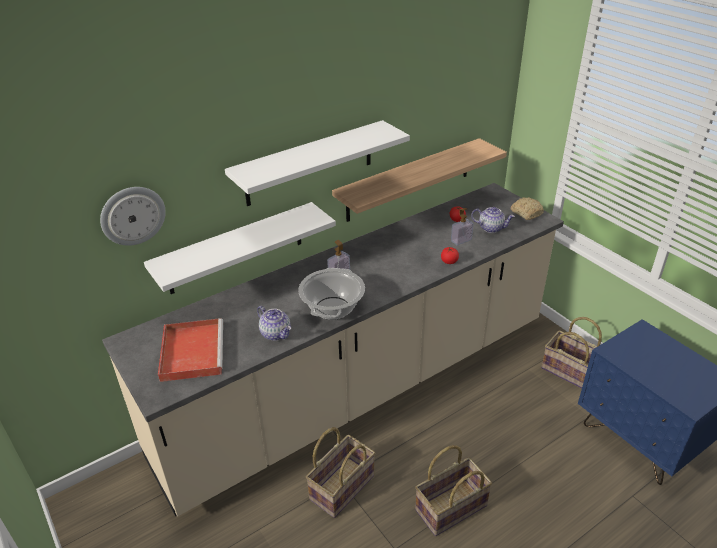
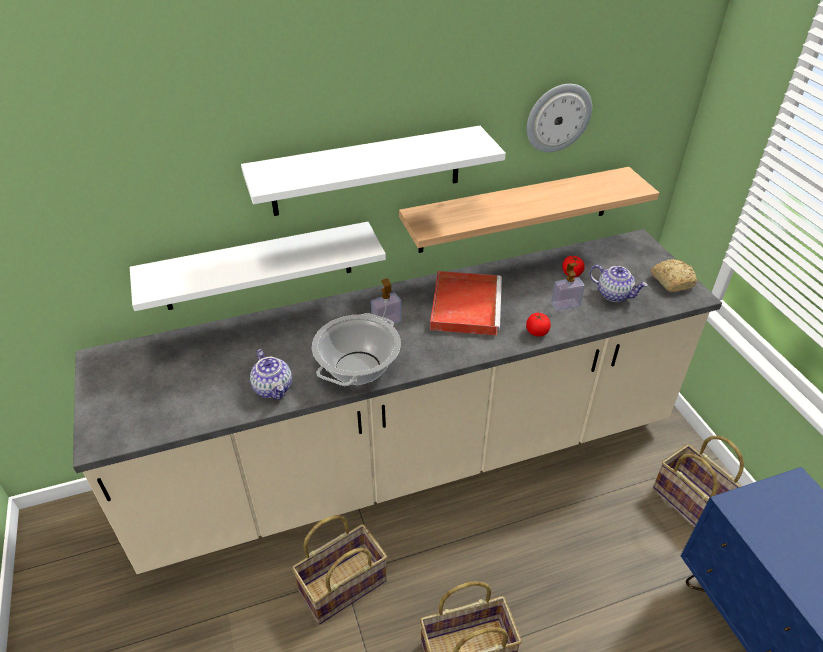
camera: 15 degrees right, 5 degrees up
wall clock [100,187,166,246] -> wall clock moved to [526,84,592,152]
red tray [158,318,223,382] -> red tray moved to [430,271,502,336]

